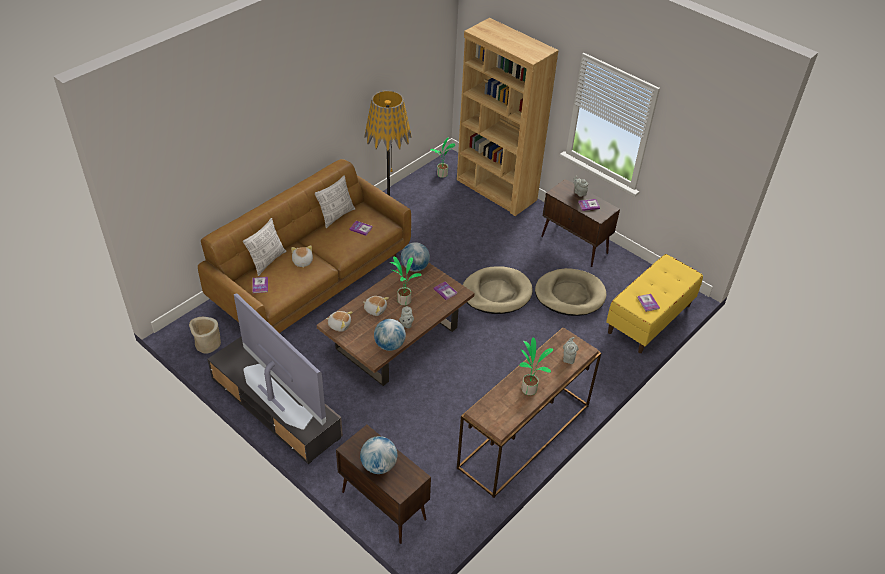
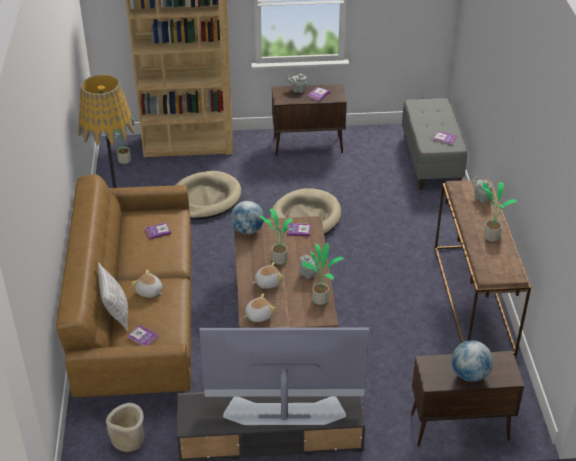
camera: 45 degrees left, 5 degrees down
pillow [315,175,355,228] -> none
globe [374,319,406,351] -> potted plant [301,243,343,305]
beige dog bed [535,268,607,316] -> beige dog bed moved to [176,171,241,219]
yellow bench [606,254,703,353] -> grey bench [402,98,467,190]

